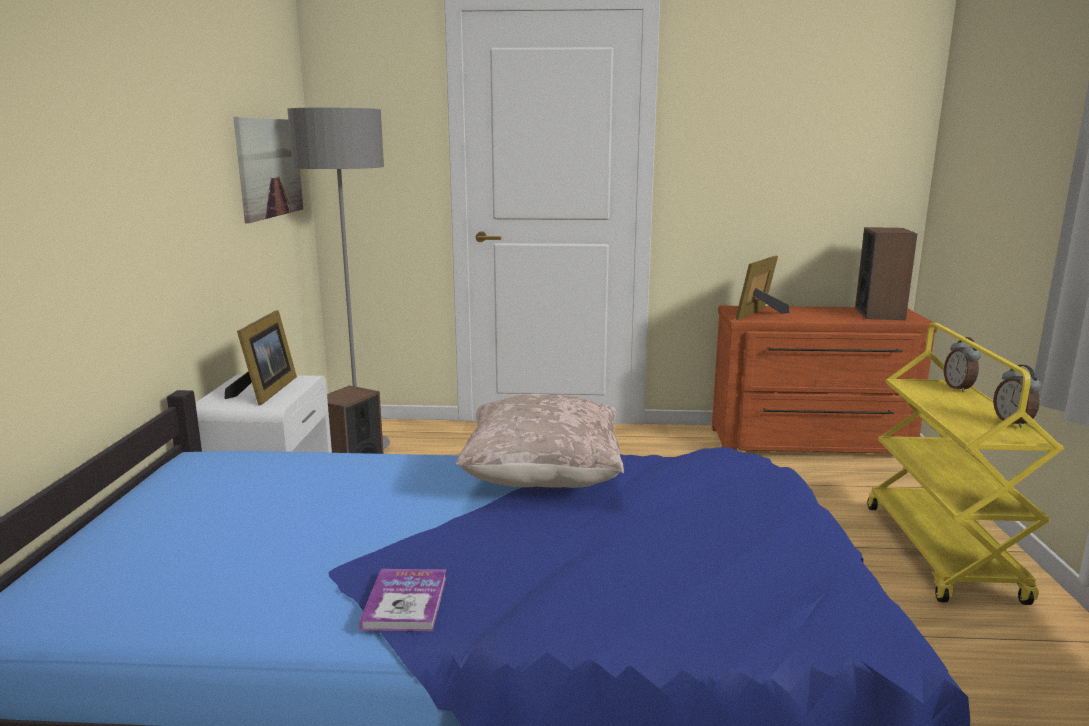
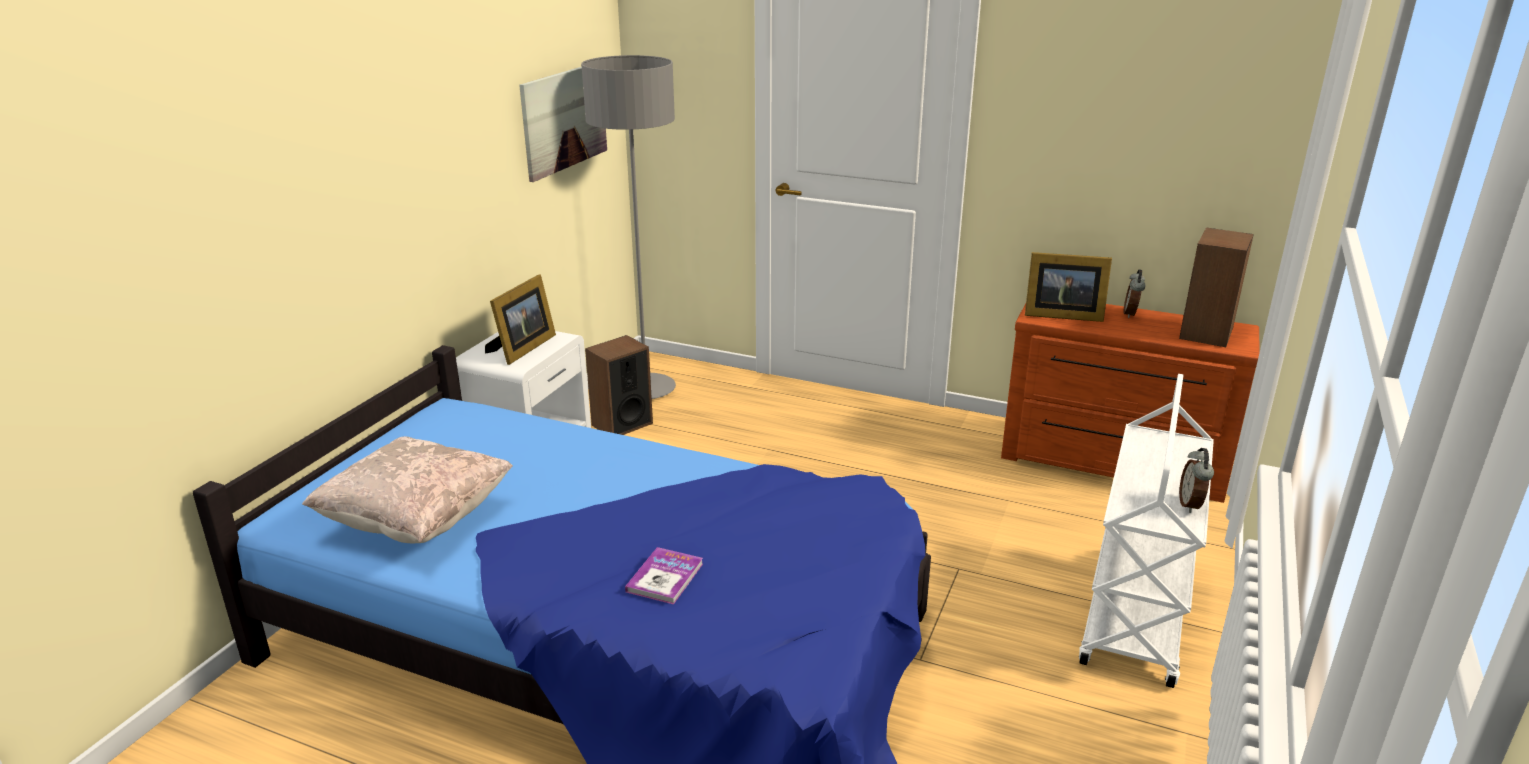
camera: 20 degrees right, 10 degrees up
book [359,569,447,631] -> book moved to [625,547,703,604]
beige pillow [455,394,624,488] -> beige pillow moved to [302,436,513,544]
picture frame [735,256,789,320] -> picture frame turned 135 degrees counterclockwise [1025,252,1112,322]
yellow cart [867,323,1064,605] -> white cart [1079,374,1214,688]
alarm clock [944,337,981,392] -> alarm clock moved to [1123,270,1146,318]

